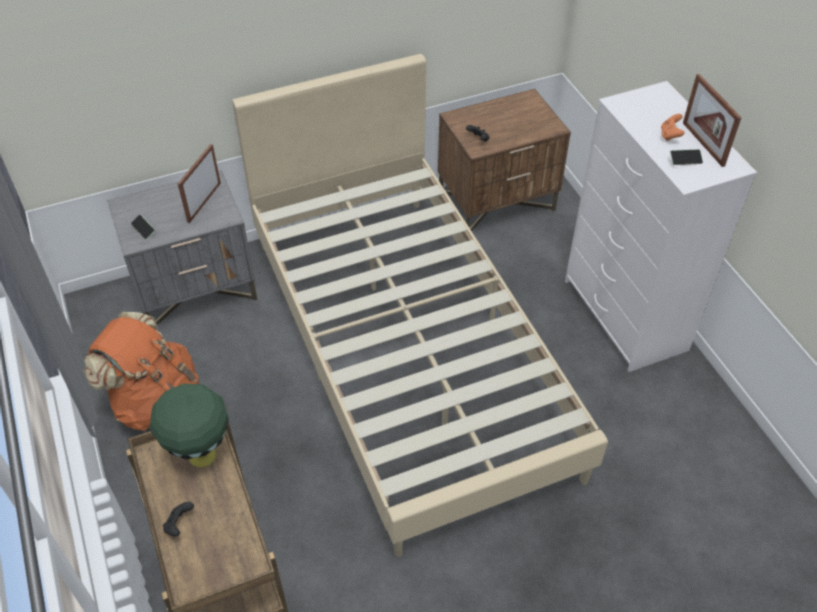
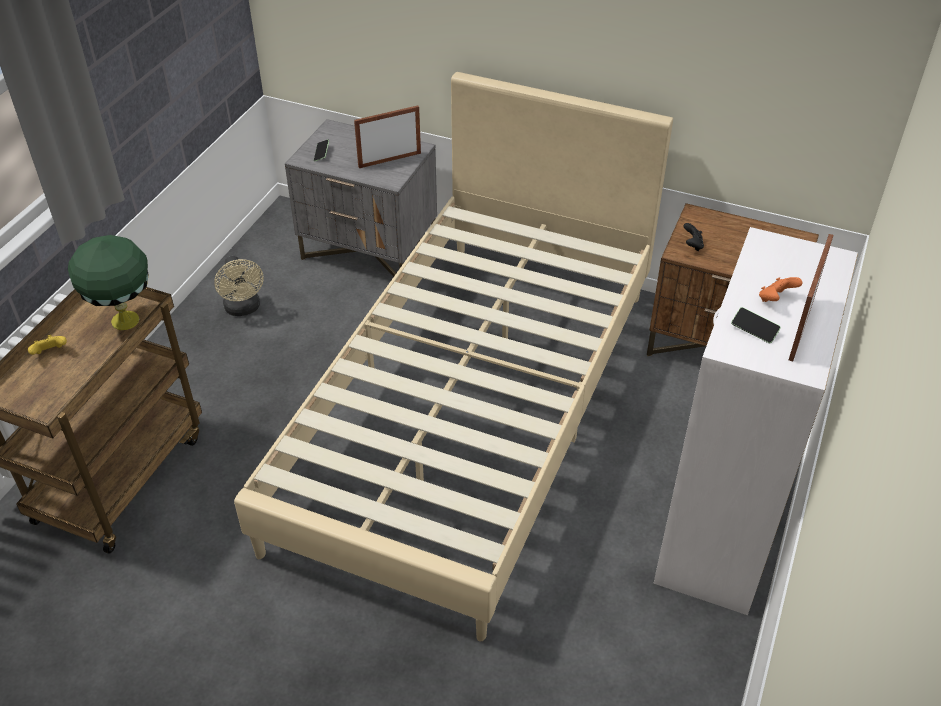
camera: 45 degrees right, 5 degrees down
orange backpack [83,312,199,431] -> beige fan [214,256,264,316]
black game controller [163,502,194,536] -> yellow game controller [28,335,67,355]

